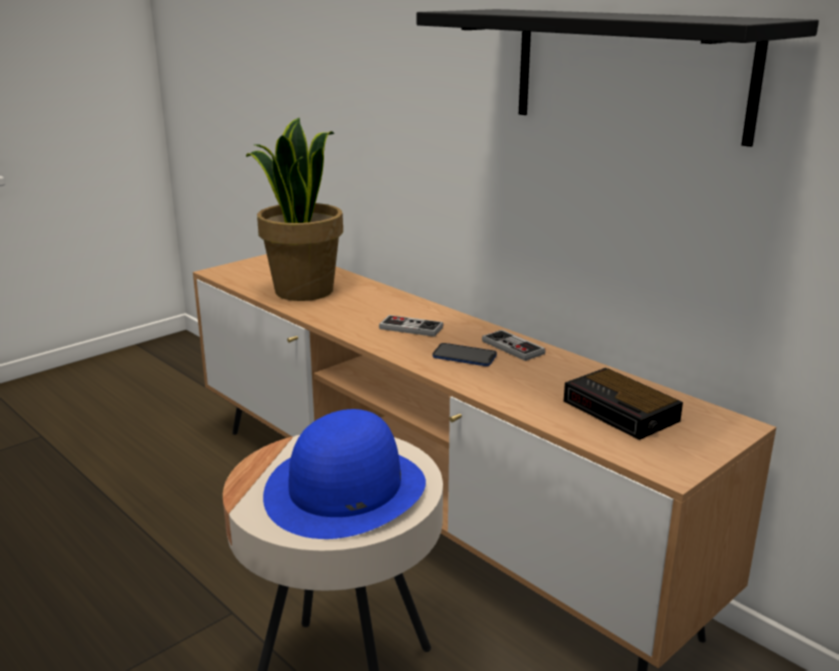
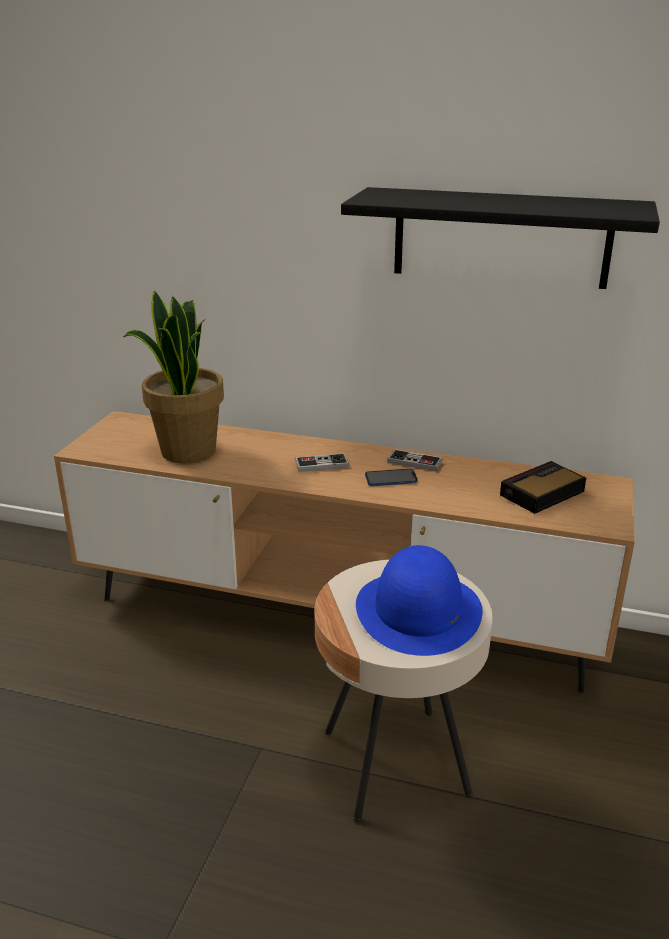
camera: 30 degrees left, 5 degrees up
alarm clock [564,368,683,440] -> alarm clock turned 120 degrees clockwise [500,461,586,514]

